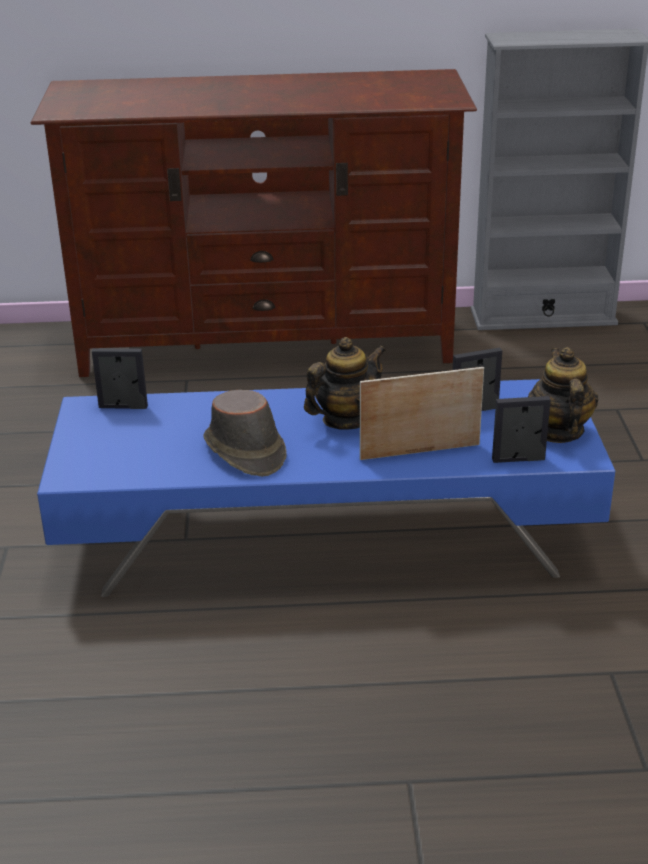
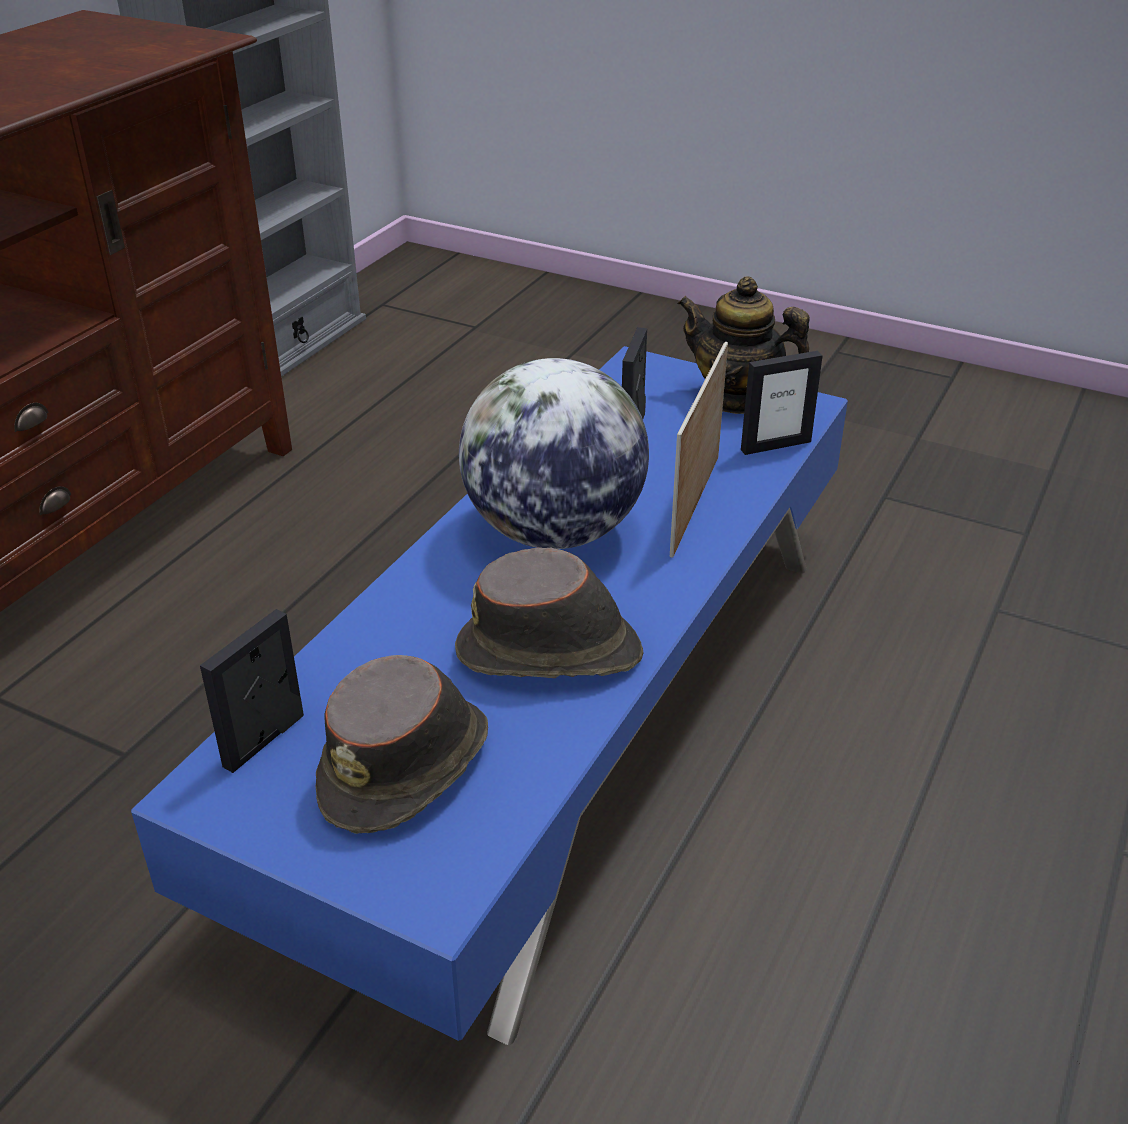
camera: 60 degrees left, 5 degrees up
teapot [304,337,386,430] -> globe [459,358,649,549]
picture frame [492,396,551,463] -> picture frame turned 135 degrees counterclockwise [741,351,823,455]
none -> brown hat [316,655,488,834]

